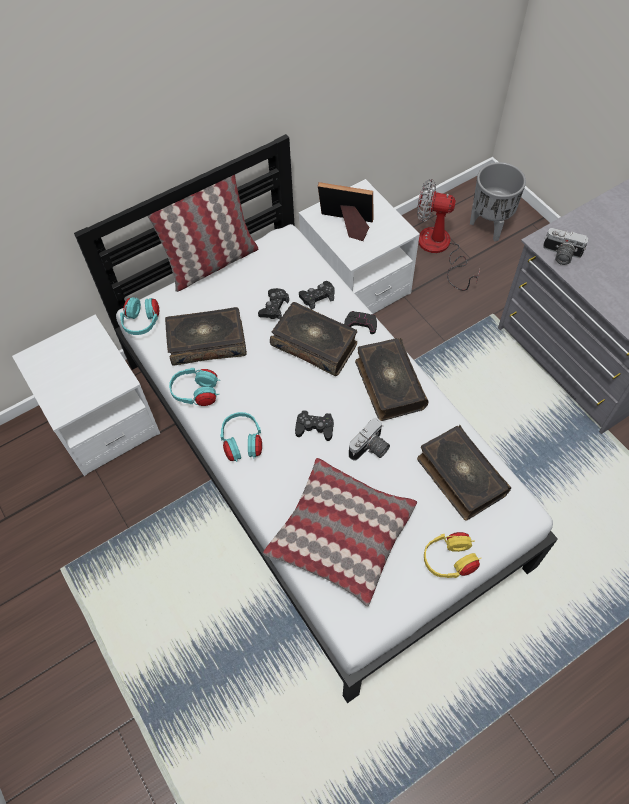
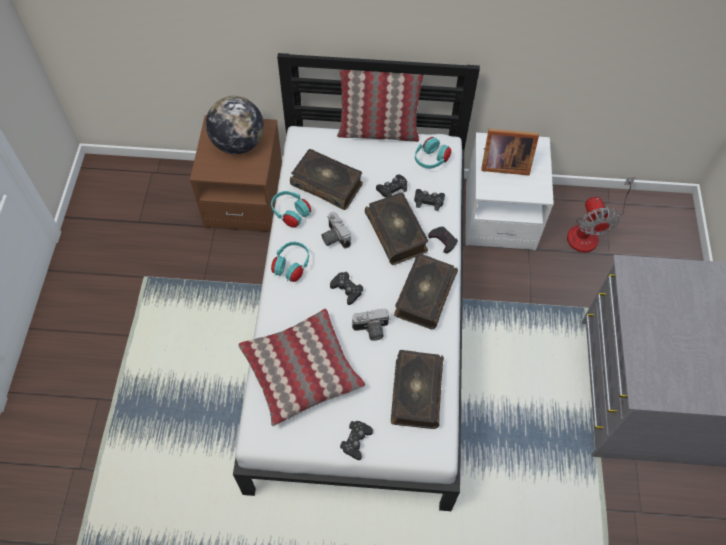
camera: 35 degrees right, 0 degrees up
white nightstand [12,315,160,476] -> brown nightstand [190,115,282,232]
turquoise headphones [120,297,159,335] -> turquoise headphones moved to [415,137,451,169]
picture frame [318,182,374,241] -> picture frame turned 135 degrees clockwise [481,129,539,175]
fan [417,179,480,291] -> fan turned 150 degrees counterclockwise [567,177,635,253]
yellow headphones [424,532,481,578] -> black game controller [340,421,373,460]
grey planter [470,162,526,242] -> none
camera [543,228,588,265] -> camera moved to [322,212,351,248]
none -> globe [206,96,264,154]

